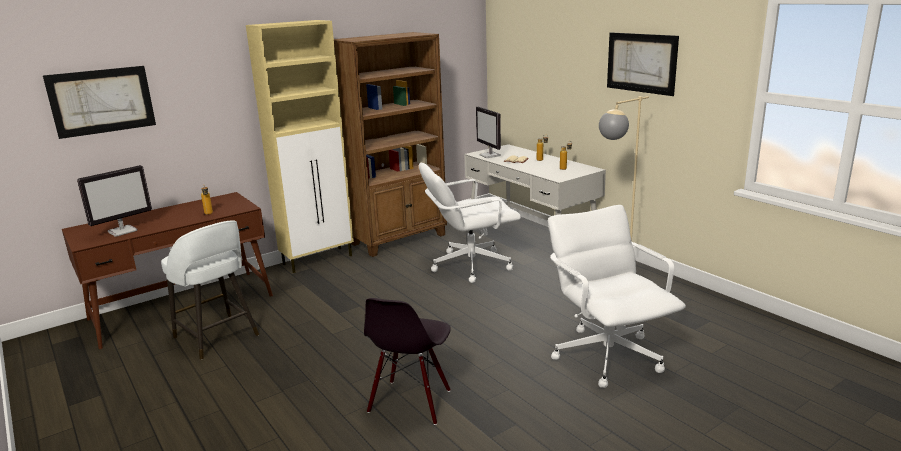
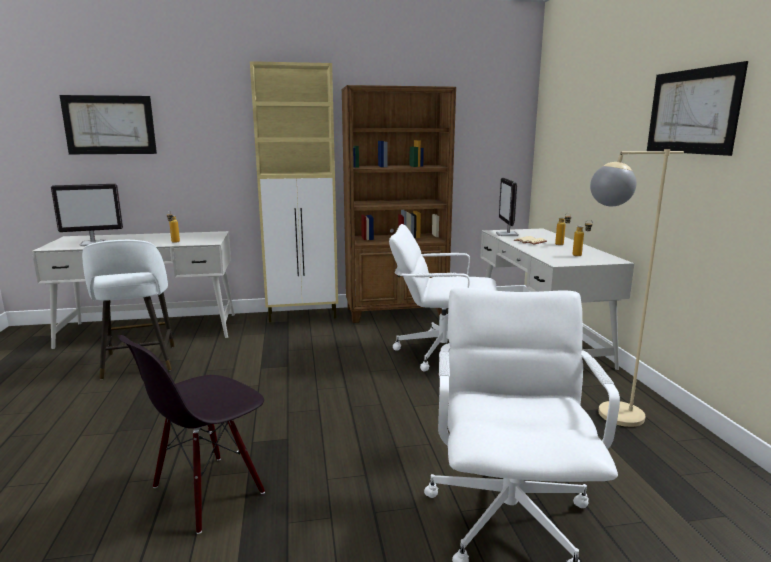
camera: 25 degrees right, 5 degrees down
brown desk [62,192,273,349] -> white desk [32,231,235,349]

